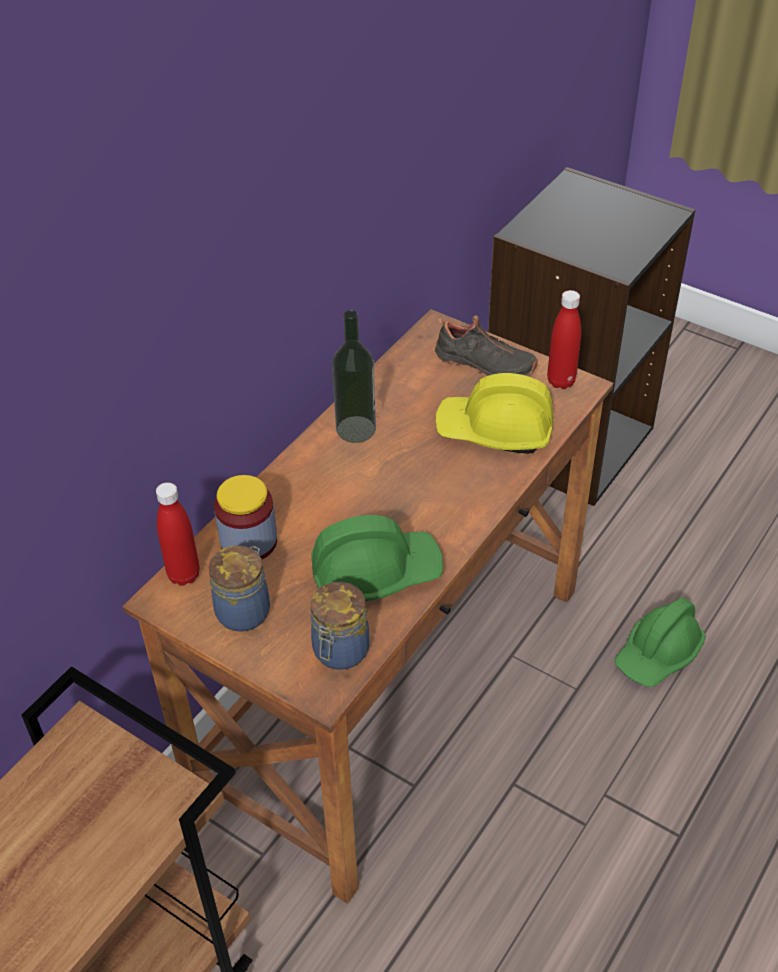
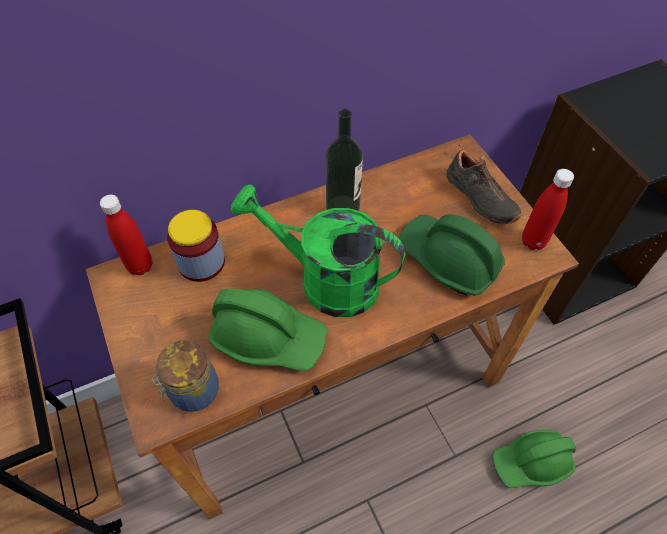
camera: 30 degrees right, 10 degrees up
jar [209,545,270,632] -> none
yellow hard hat [435,373,553,454] -> green hard hat [398,214,505,296]
none -> green watering can [231,184,406,317]

